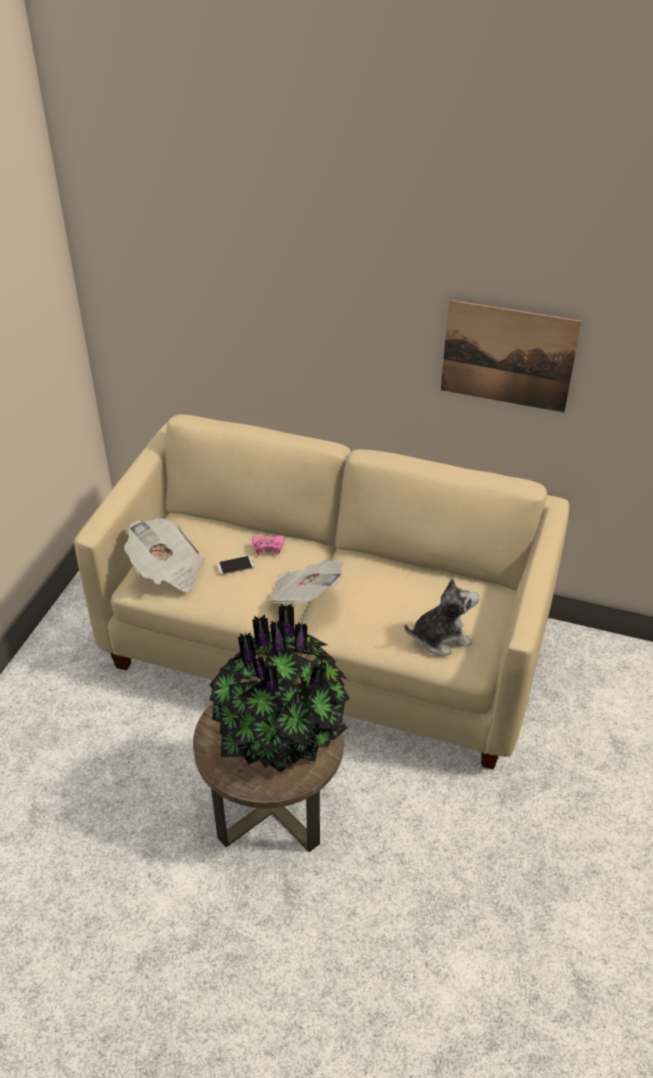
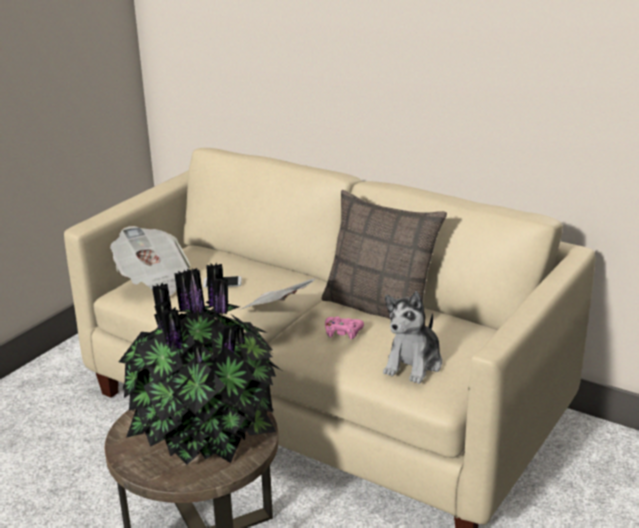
camera: 15 degrees right, 15 degrees down
pink game controller [252,535,285,556] -> pink game controller moved to [325,316,364,339]
plush toy [404,578,479,655] -> plush toy turned 120 degrees clockwise [383,291,442,384]
picture [441,300,582,413] -> none
none -> pillow [321,190,447,319]

